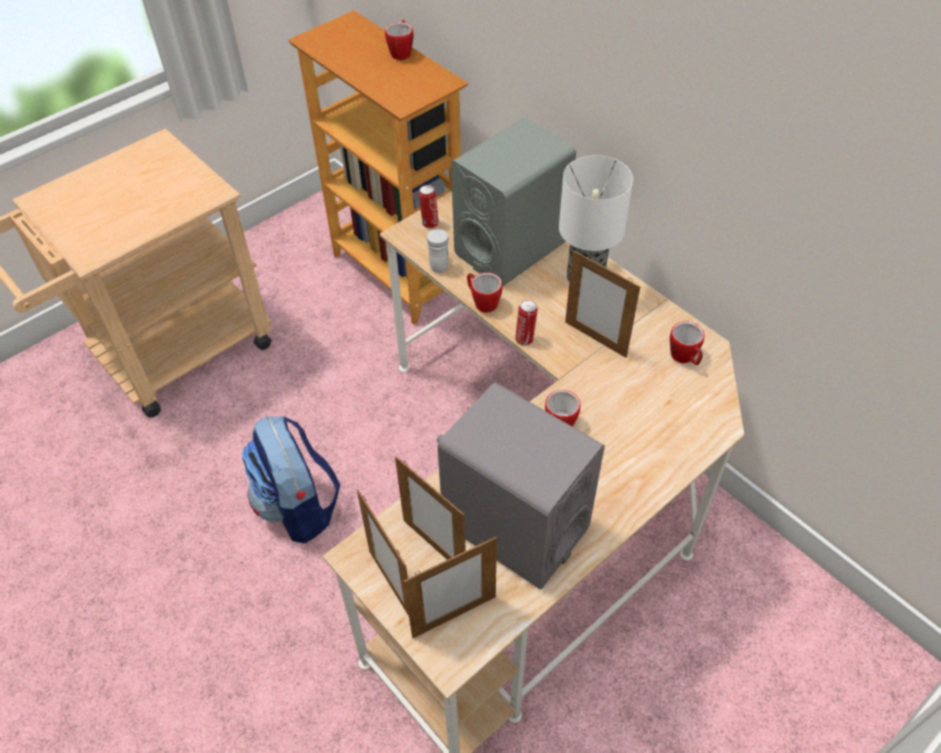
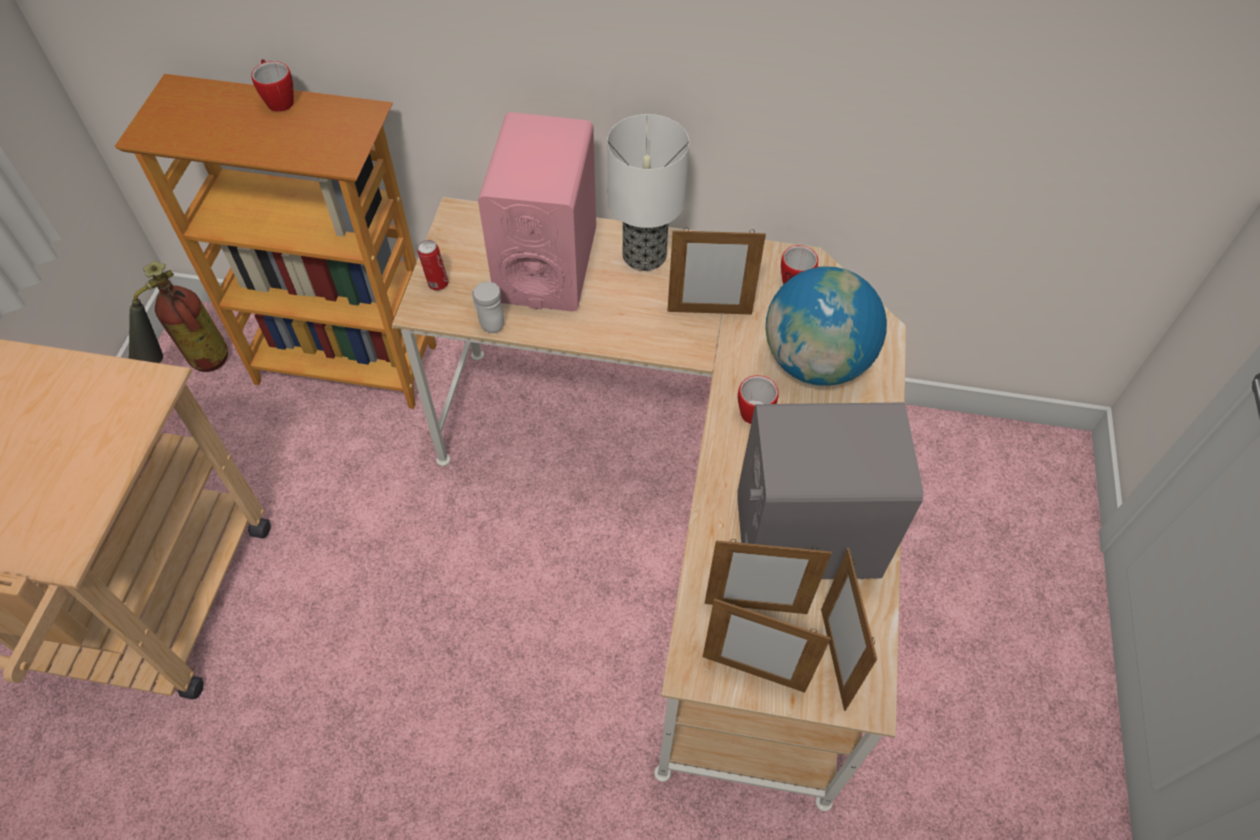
camera: 40 degrees left, 5 degrees up
backpack [242,416,340,543] -> none
picture frame [404,537,497,638] -> picture frame turned 150 degrees clockwise [821,548,877,711]
grey speaker [451,118,576,286] -> pink speaker [478,112,596,312]
mug [467,272,503,313] -> none
can [515,300,538,345] -> none
none -> fire extinguisher [128,261,228,372]
none -> globe [766,266,887,386]

